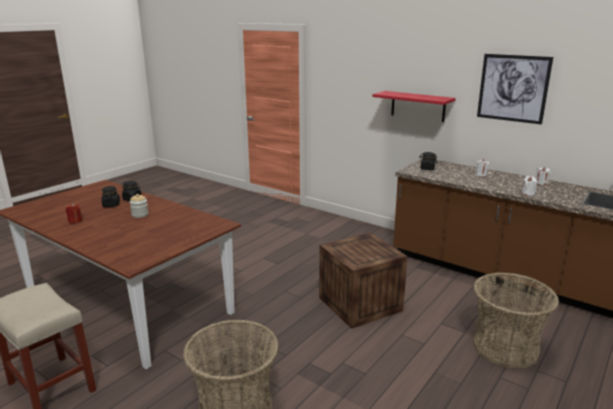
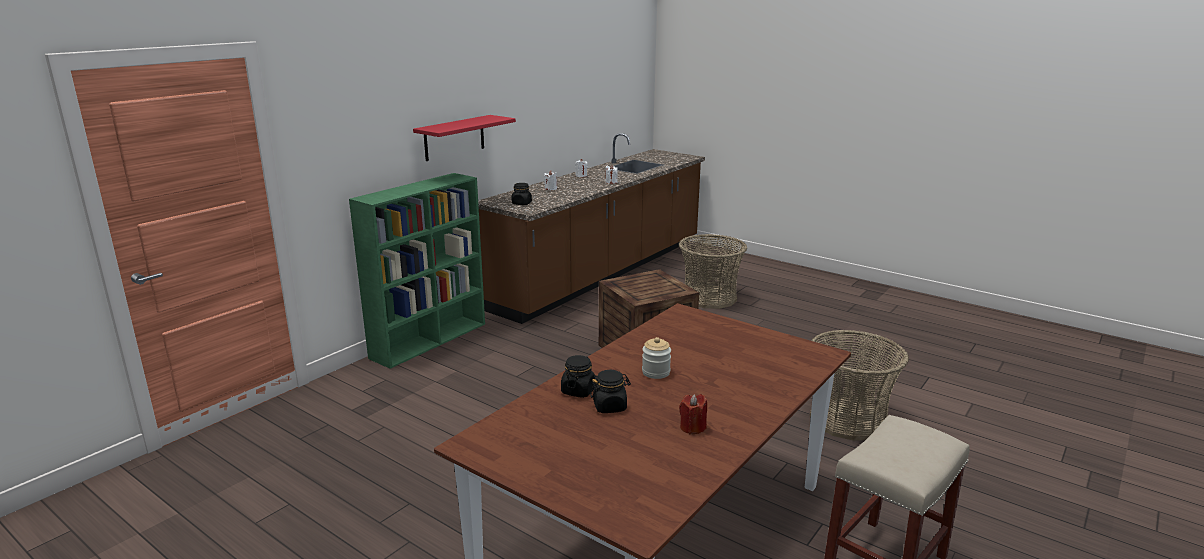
camera: 90 degrees left, 0 degrees up
picture [477,54,553,125] -> none
none -> green bookcase [349,173,485,369]

